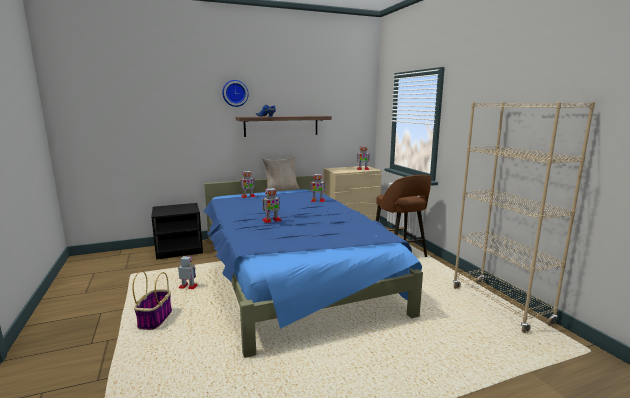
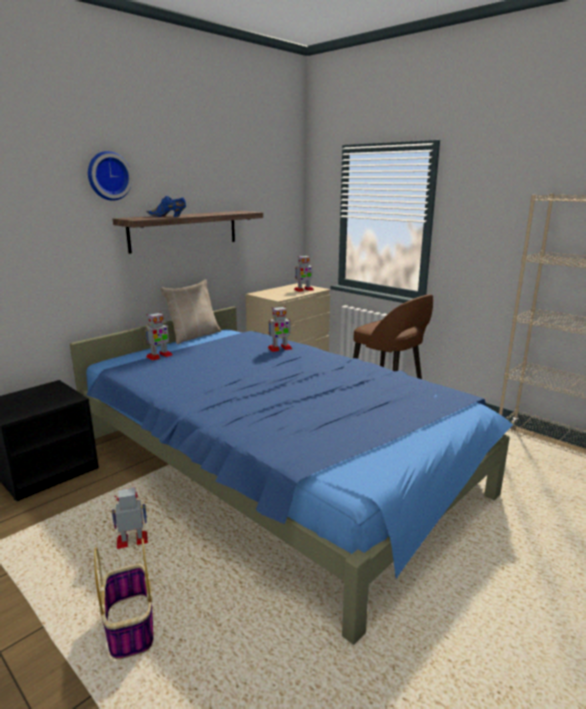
camera: 25 degrees left, 5 degrees up
toy robot [262,187,282,223] -> none

